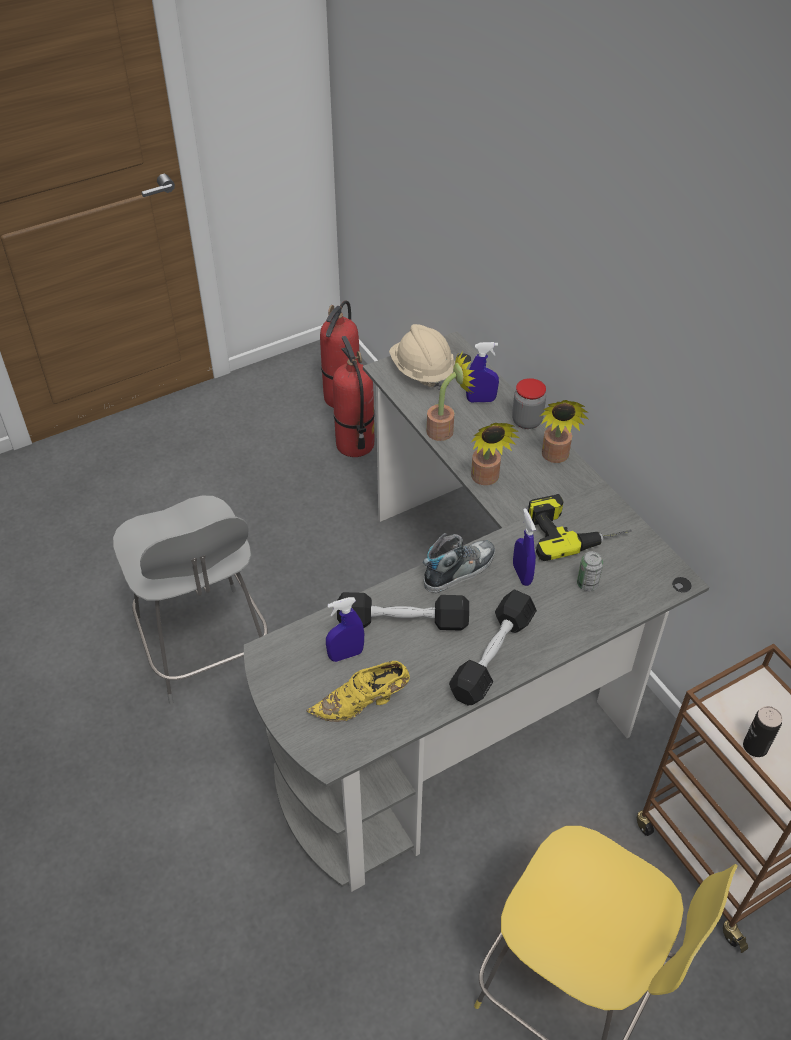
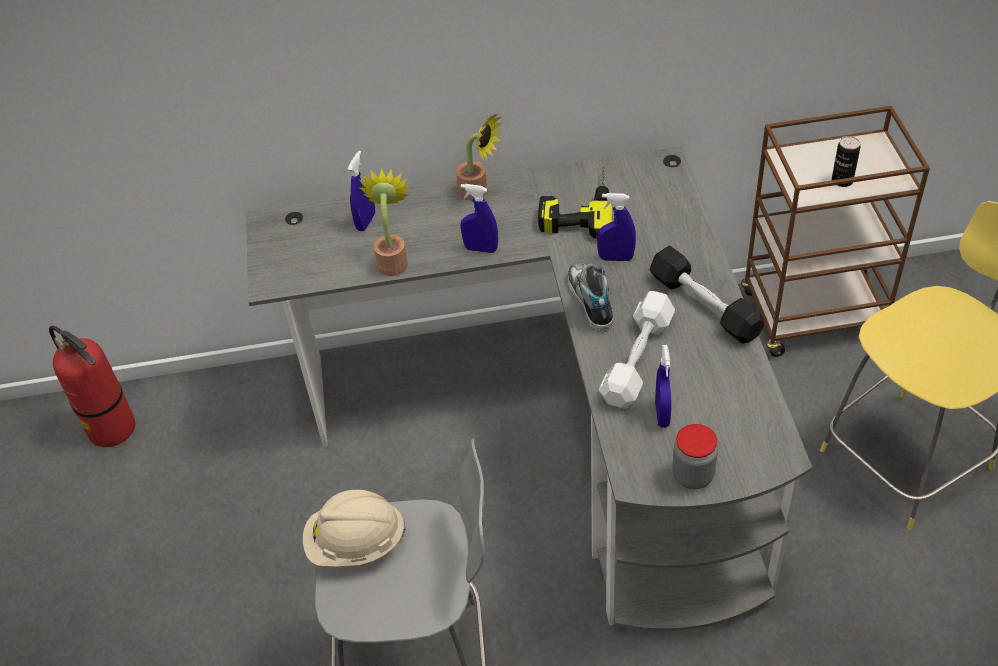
camera: 65 degrees left, 0 degrees up
yellow shoe [306,661,410,722] -> none
fire extinguisher [333,336,375,457] -> none
black dumbbell [337,592,469,631] -> white dumbbell [599,291,675,409]
beige hard hat [389,324,455,390] -> beige hard hat moved to [303,489,406,567]
potted plant [471,423,519,485] -> blue spray bottle [460,184,498,253]
jar [512,378,546,429] -> jar moved to [672,424,718,489]
can [577,551,603,591] -> none

